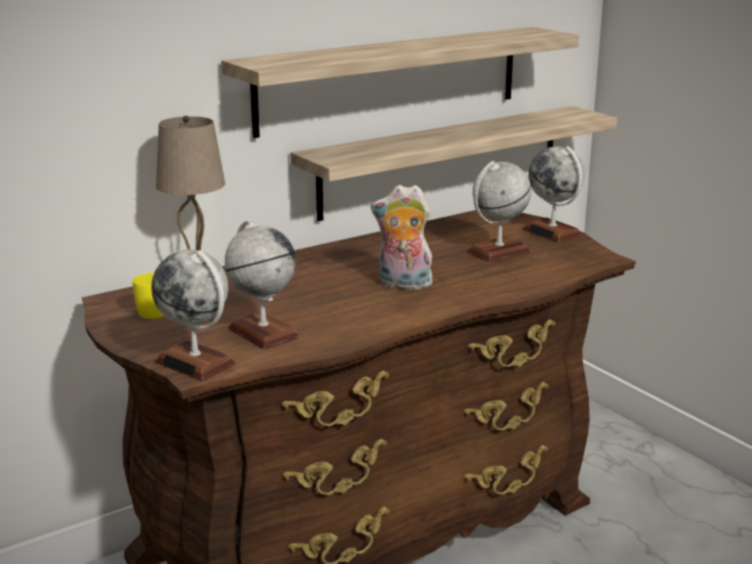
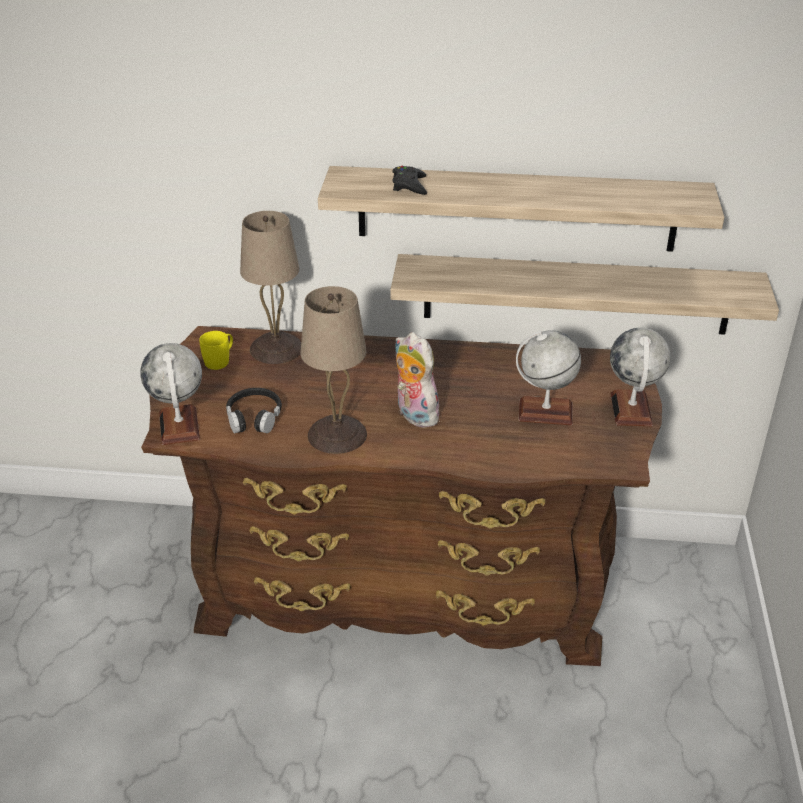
camera: 40 degrees right, 15 degrees up
globe [225,220,300,350] -> black headphones [226,388,282,433]
none -> beige table lamp [300,286,367,454]
none -> black game controller [392,166,427,195]

